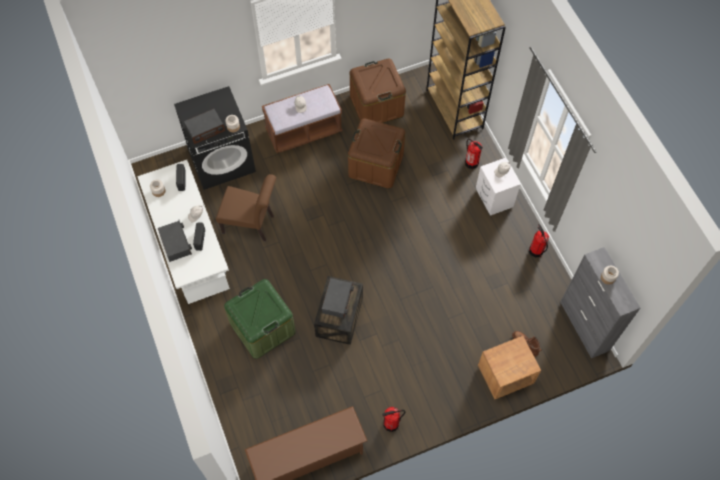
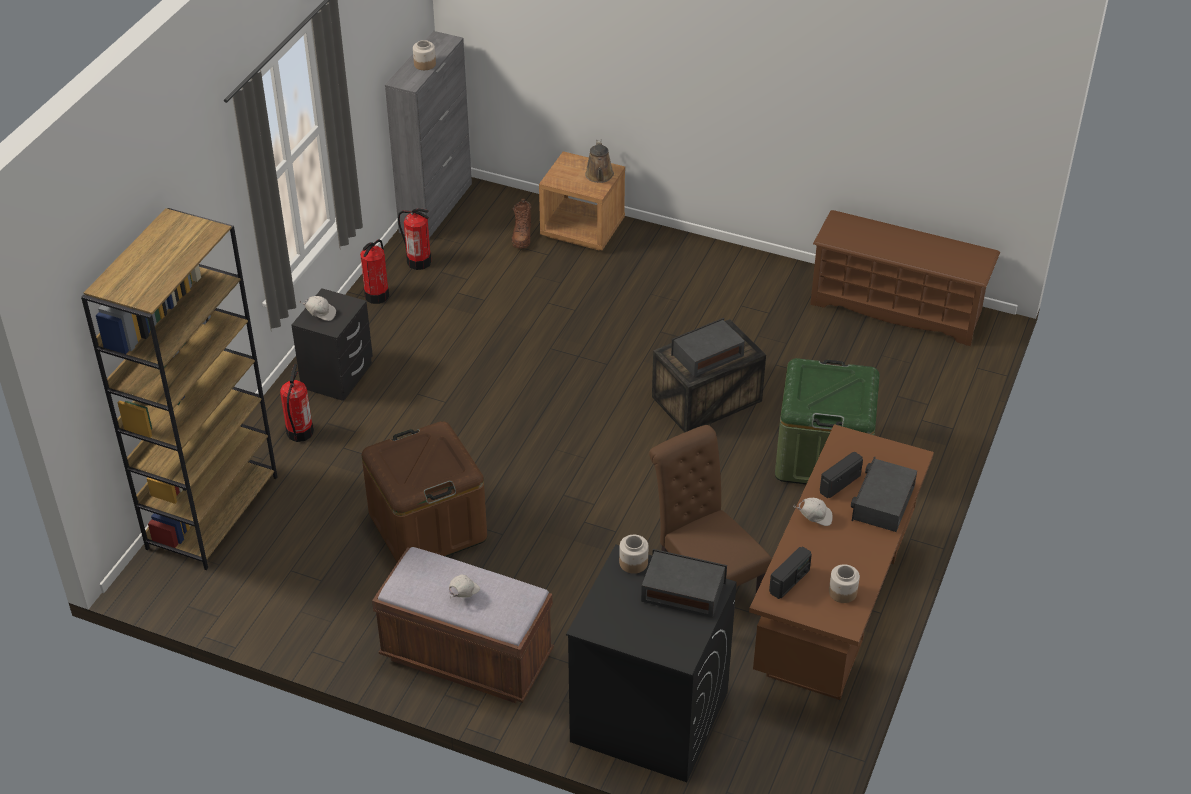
camera: 135 degrees left, 20 degrees down
white desk [137,160,230,304] -> brown desk [749,424,934,700]
brown storage box [350,59,406,123] -> none
fire extinguisher [382,407,405,432] -> fire extinguisher moved to [398,209,431,270]
white nightstand [476,158,521,216] -> black nightstand [291,288,373,401]
none -> brown watering can [585,140,614,183]

